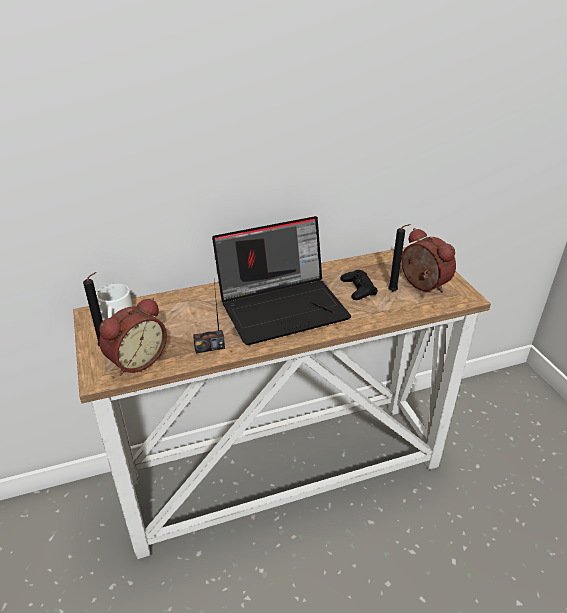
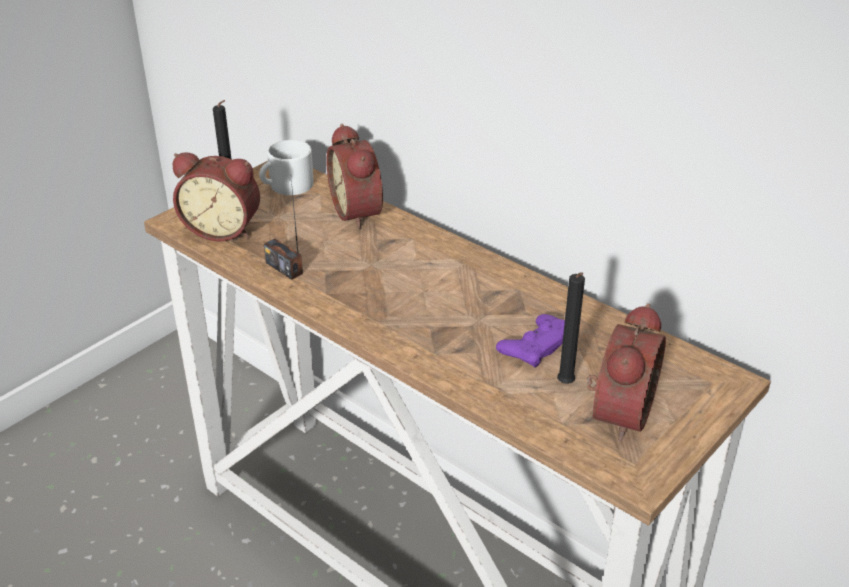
camera: 60 degrees right, 0 degrees up
laptop [212,216,351,345] -> none
black game controller [341,270,378,300] -> purple game controller [496,314,565,368]
none -> alarm clock [326,124,383,229]

